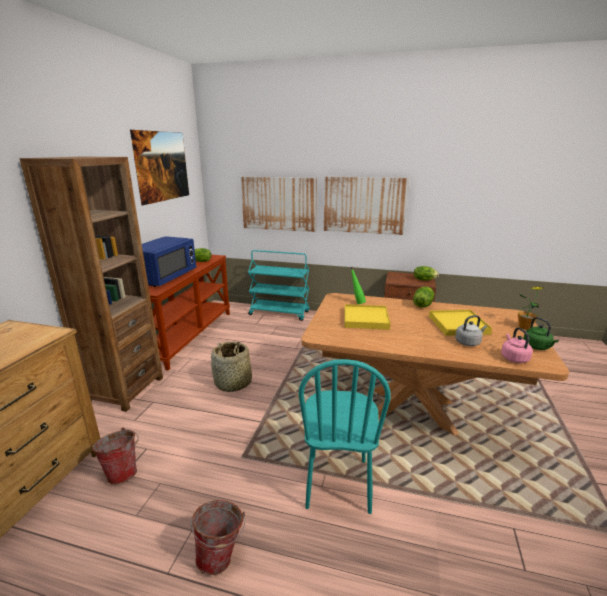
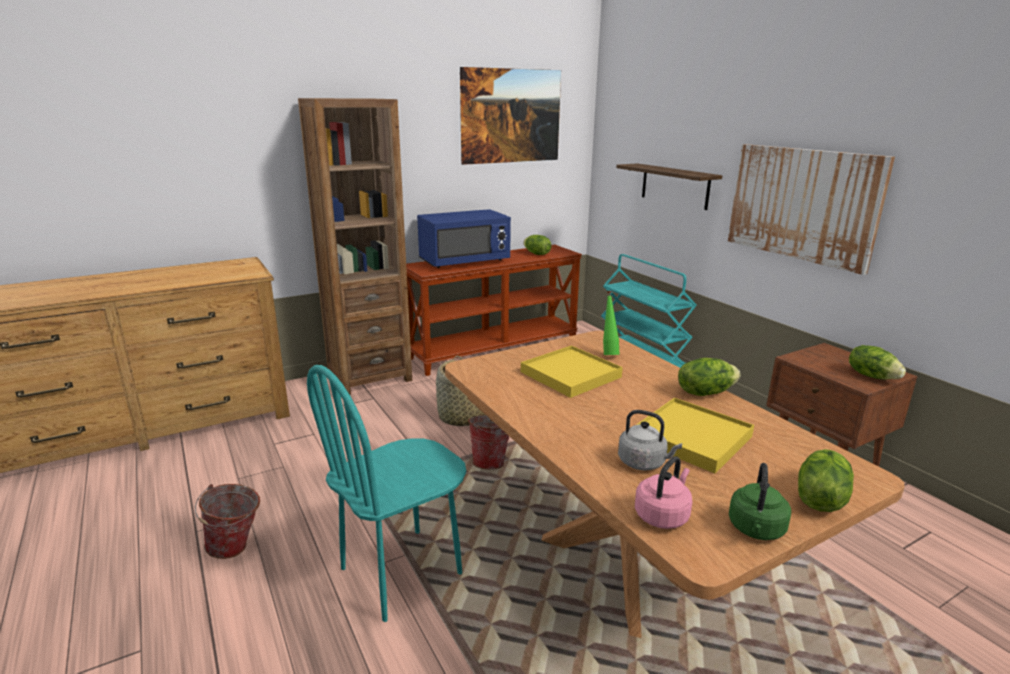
camera: 45 degrees right, 0 degrees up
bucket [92,427,139,485] -> bucket moved to [468,415,509,470]
picture [241,177,317,232] -> shelf [616,163,722,210]
potted plant [518,287,544,330] -> lettuce [798,449,854,512]

